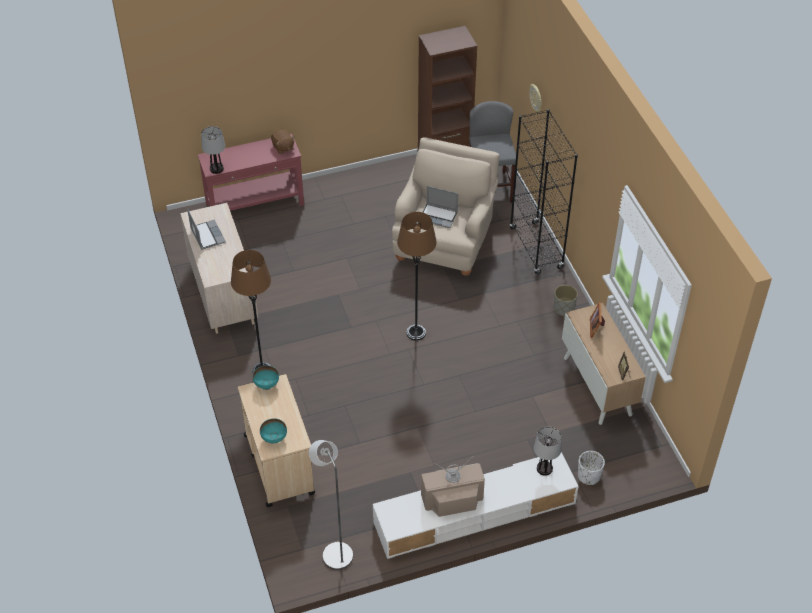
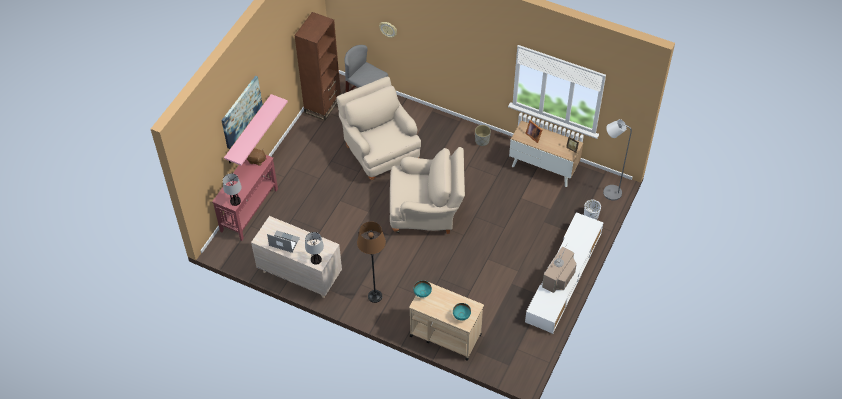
camera: 45 degrees left, 5 degrees up
grey floor lamp [309,440,353,570] -> grey floor lamp moved to [603,119,632,201]
brown floor lamp [397,212,437,341] -> beige armchair [390,147,465,234]
laptop [423,186,458,228] -> none
black bookcase [510,109,578,275] -> none
table lamp [534,427,561,476] -> table lamp moved to [305,232,324,265]
none -> picture [221,76,263,149]
none -> pink shelf [224,94,288,165]

